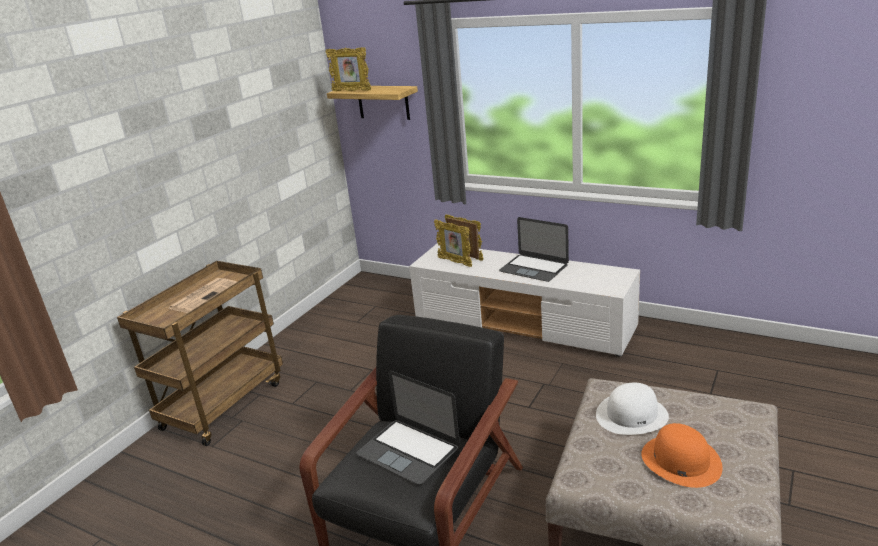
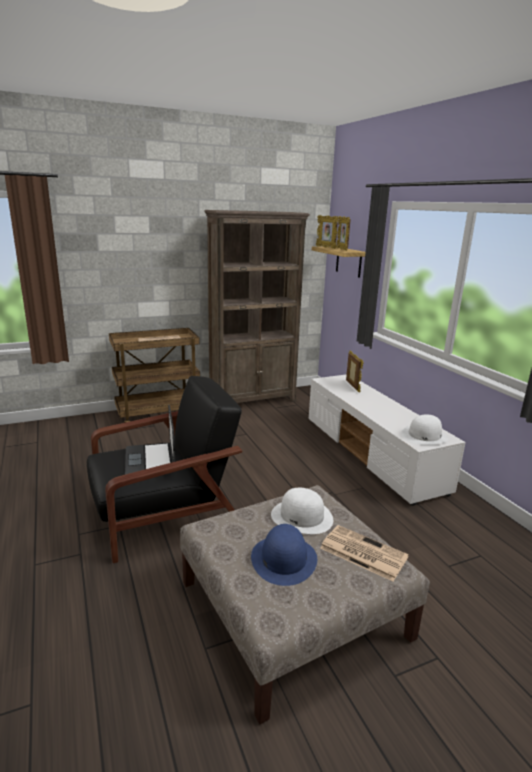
camera: 35 degrees right, 5 degrees down
picture frame [434,220,472,267] -> picture frame moved to [336,216,351,251]
laptop [499,217,569,282] -> none
orange hat [641,423,723,488] -> blue hat [251,524,317,586]
none -> brown bookcase [204,210,310,403]
none -> newspaper [320,525,409,581]
none -> white hat [401,414,449,445]

